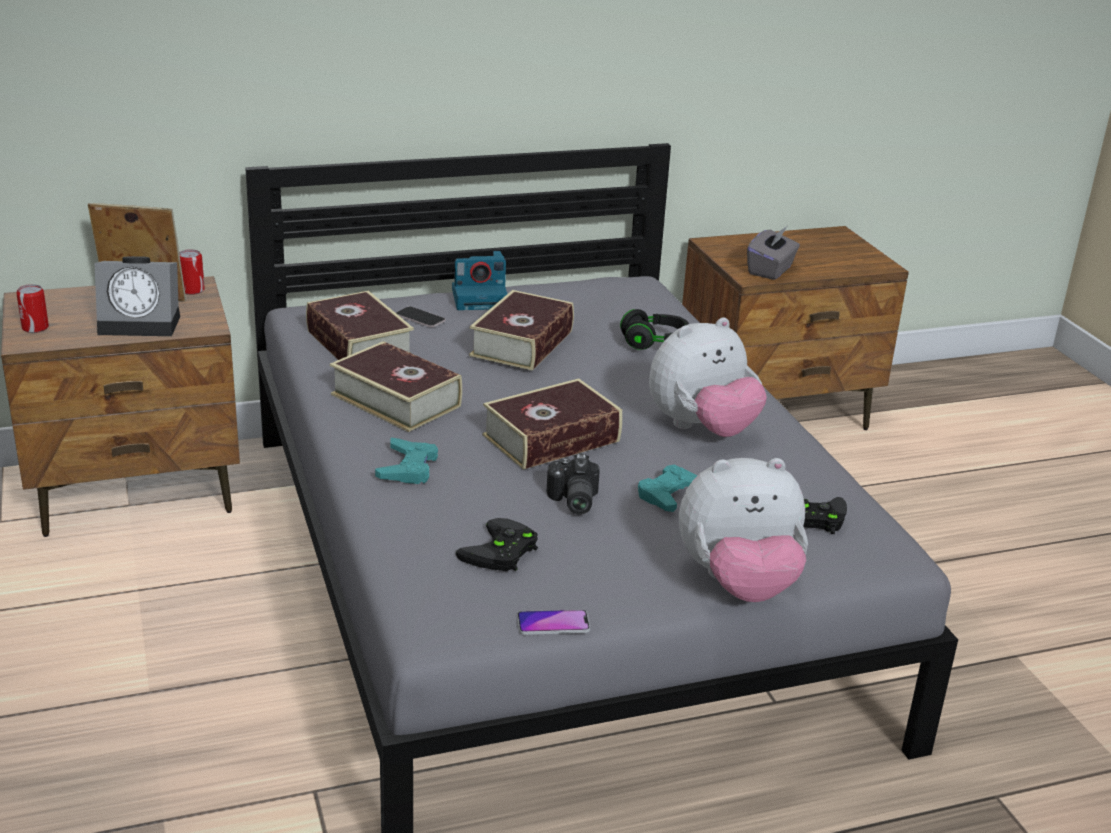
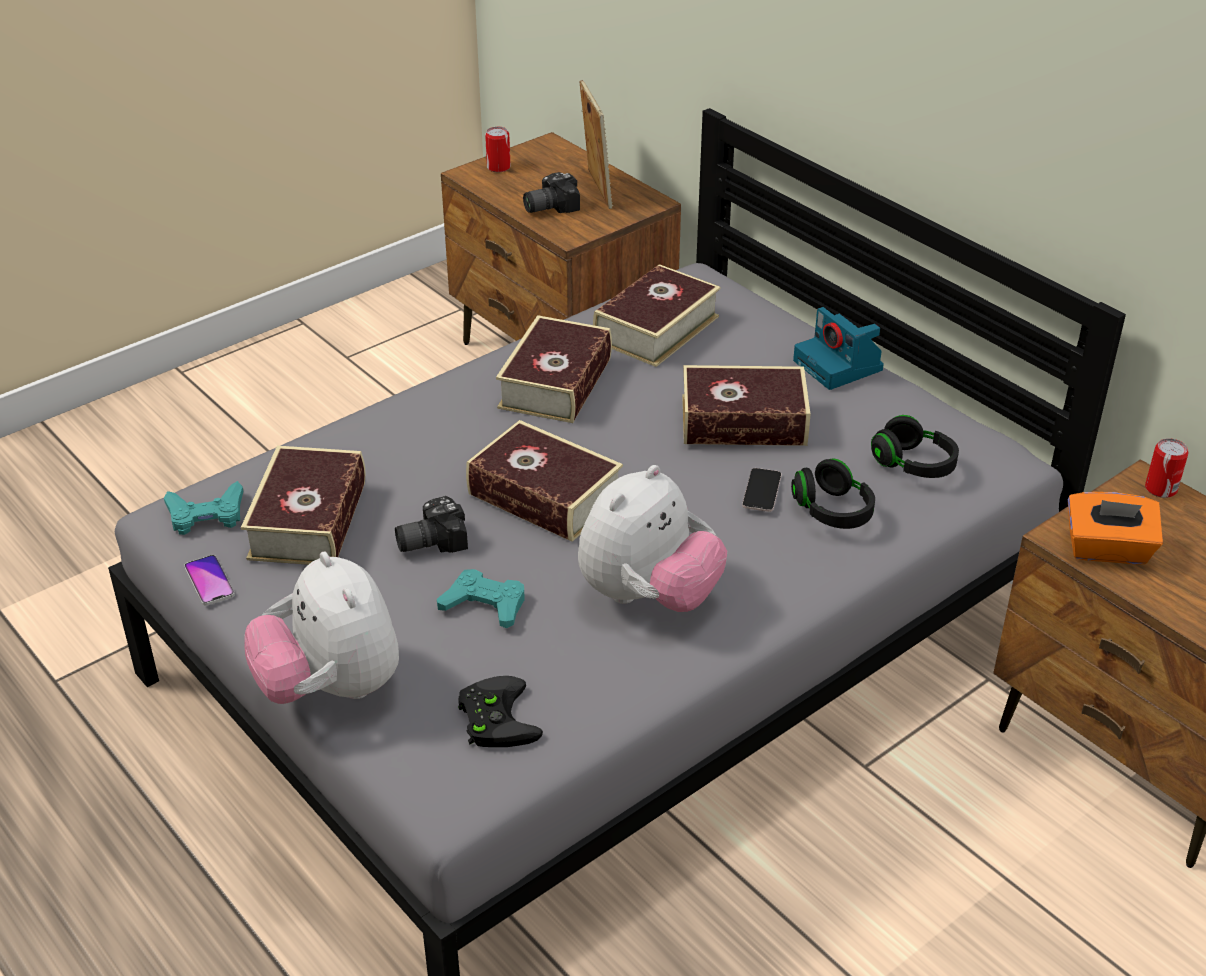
camera: 70 degrees right, 10 degrees up
alarm clock [94,256,180,336] -> camera [523,172,580,213]
can [179,249,205,295] -> can moved to [1145,438,1188,498]
turquoise game controller [375,438,438,484] -> turquoise game controller moved to [164,481,243,535]
phone [396,306,445,327] -> phone moved to [742,468,782,512]
black game controller [456,518,538,571] -> book [241,446,365,565]
plush toy [649,317,767,437] -> plush toy turned 90 degrees counterclockwise [578,465,727,612]
grey tissue box [747,227,800,280] -> orange tissue box [1068,492,1163,564]
none -> black headphones [871,415,959,478]

